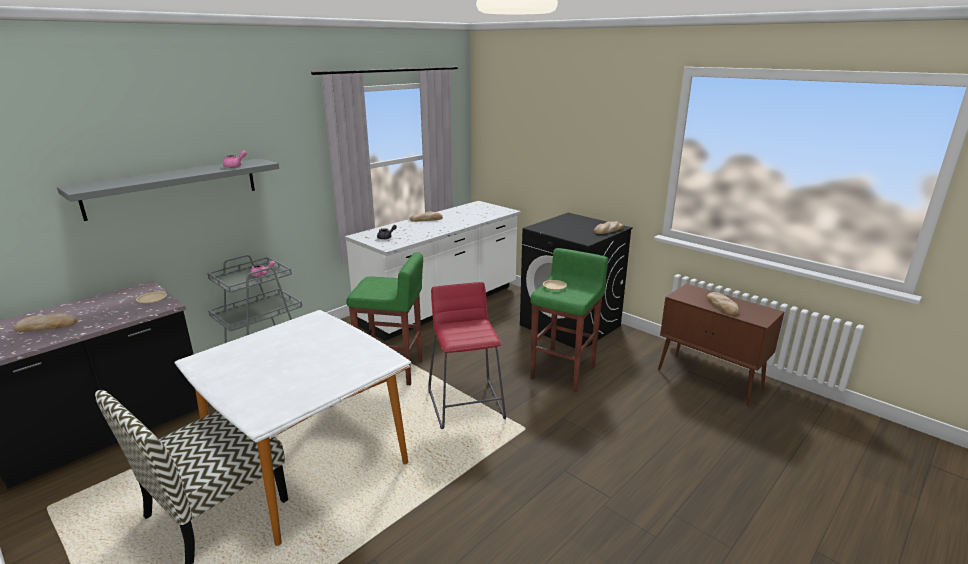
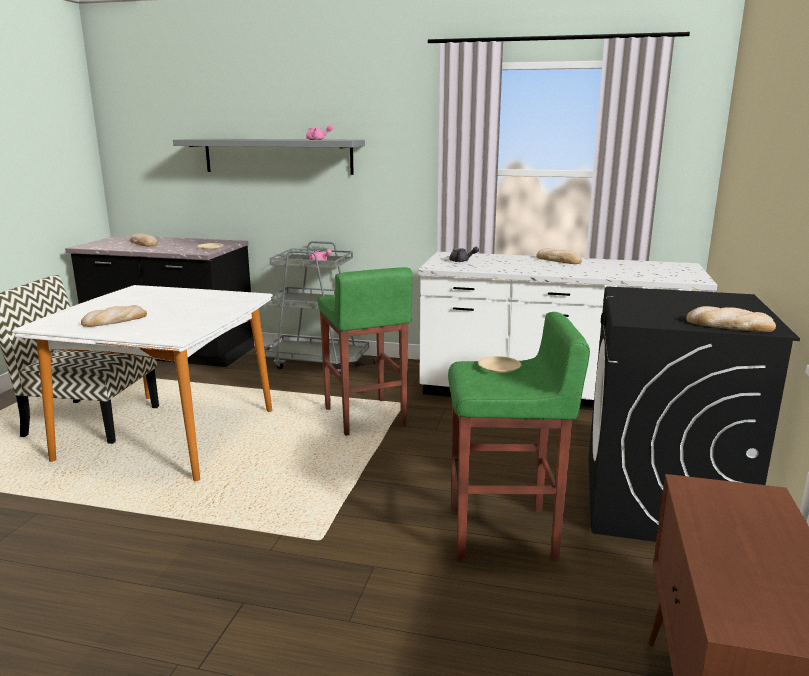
camera: 60 degrees right, 5 degrees down
red stool [428,282,506,429] -> none
bread [706,292,739,315] -> bread moved to [81,305,147,327]

